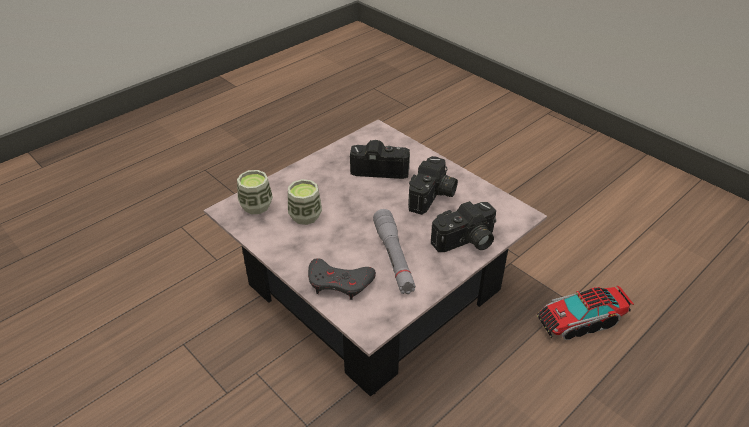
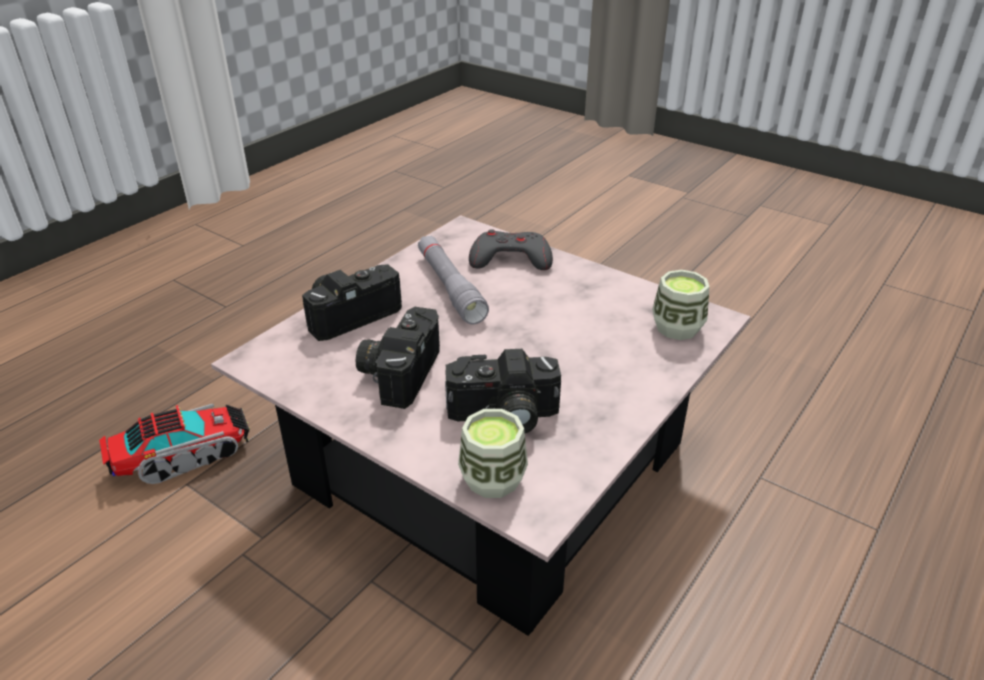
camera: 170 degrees right, 5 degrees down
cup [288,179,322,225] -> cup moved to [458,409,528,498]

